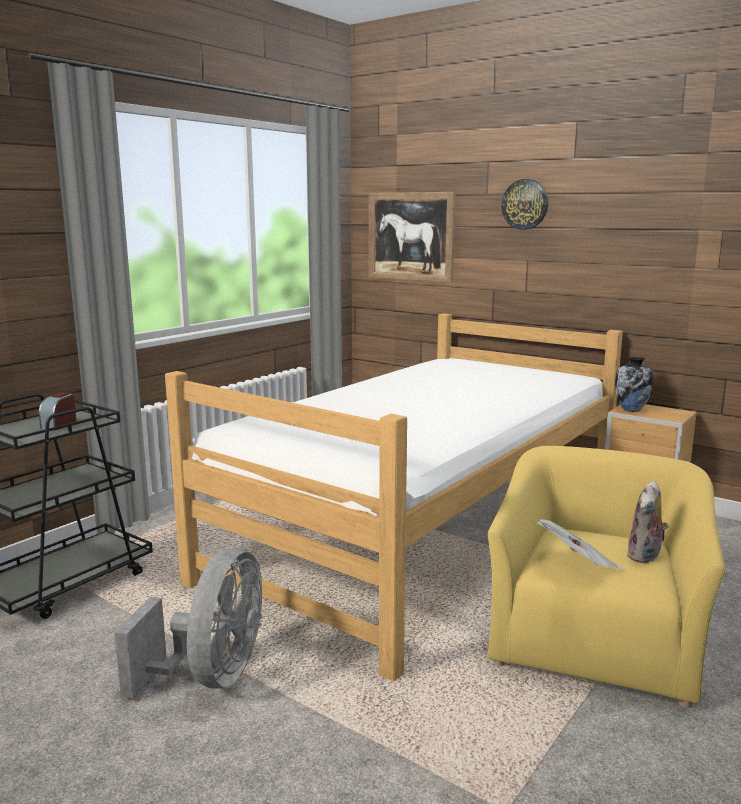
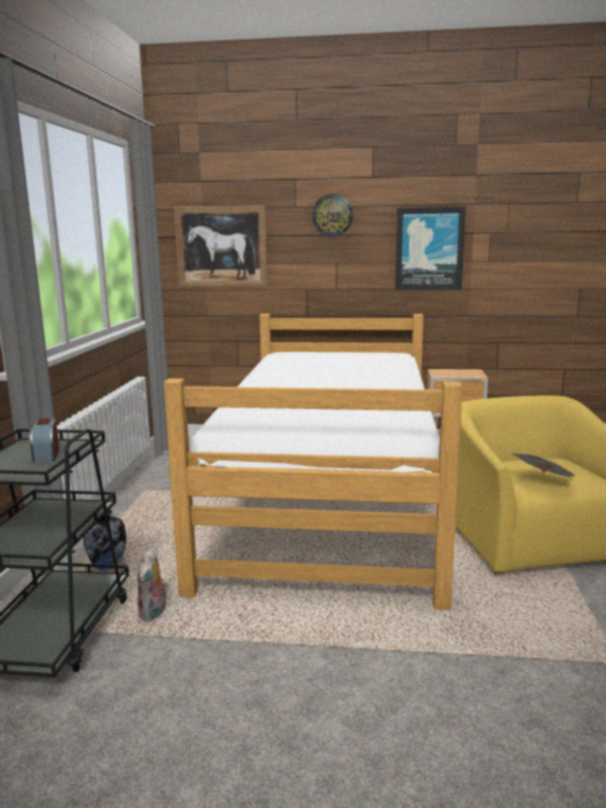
camera: 30 degrees left, 0 degrees up
grey fan [114,548,262,698] -> none
vase [615,357,654,412] -> vase moved to [83,510,126,571]
plush toy [627,480,668,563] -> plush toy moved to [137,549,168,621]
none -> picture [395,207,466,290]

